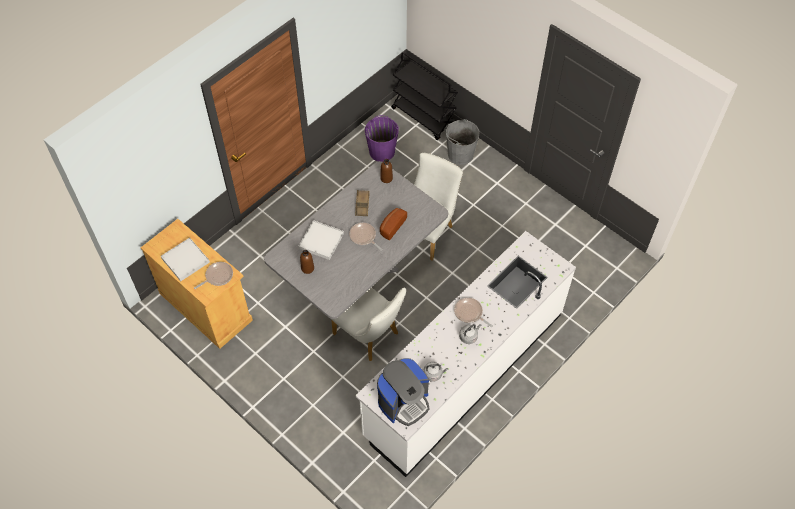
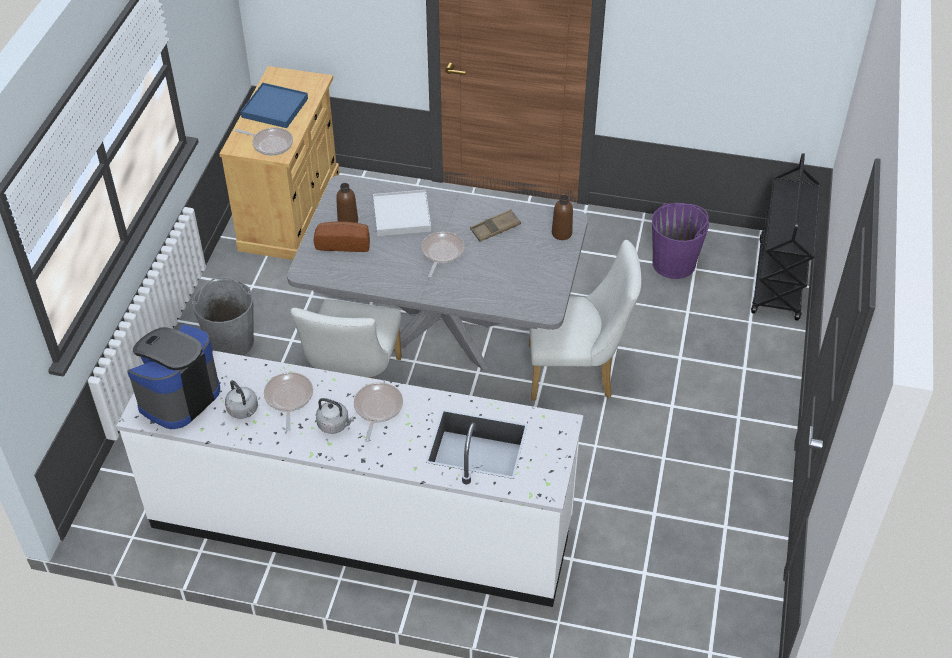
camera: 60 degrees right, 10 degrees down
white tray [161,238,210,281] -> blue tray [240,83,308,128]
coffee machine [377,358,430,426] -> coffee machine turned 105 degrees clockwise [127,324,220,429]
bread [380,208,407,240] -> bread moved to [314,221,370,252]
grey bucket [445,119,480,165] -> grey bucket moved to [192,277,254,356]
none -> frying pan [264,372,313,431]

